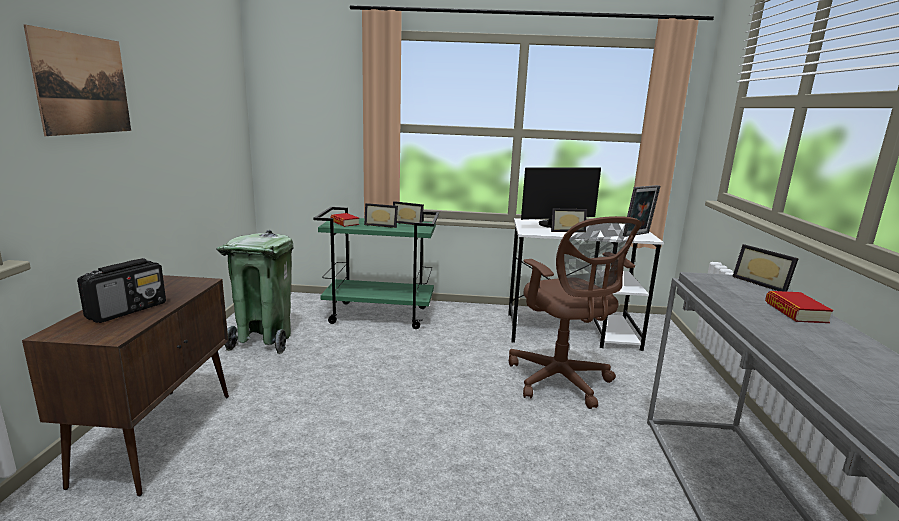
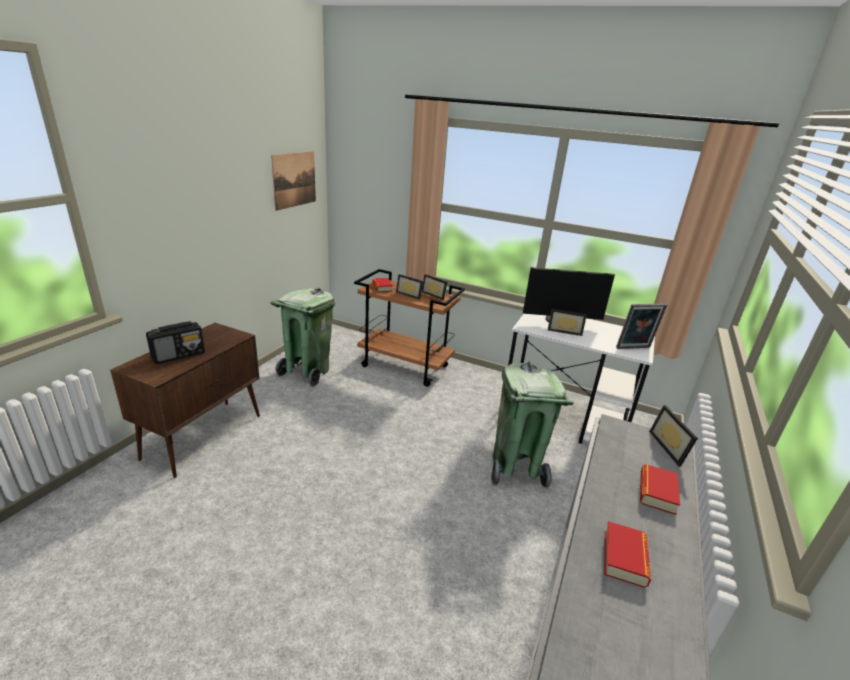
camera: 20 degrees right, 10 degrees up
picture [23,24,131,136] -> picture moved to [271,151,316,211]
green cart [314,207,439,329] -> brown cart [354,269,465,387]
brown office chair [509,216,642,409] -> green trash can [491,361,574,489]
none -> book [604,521,651,588]

